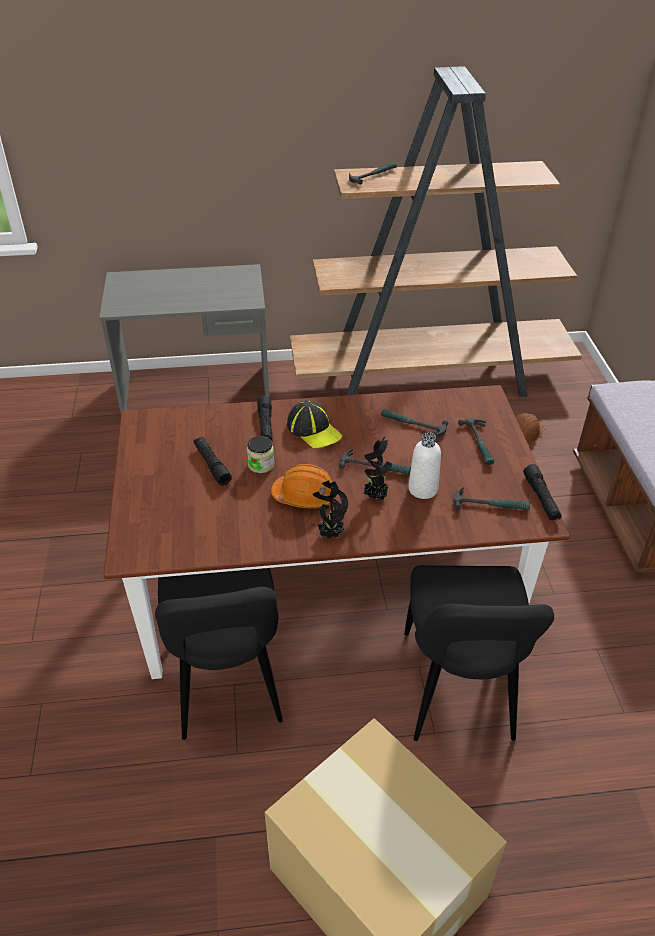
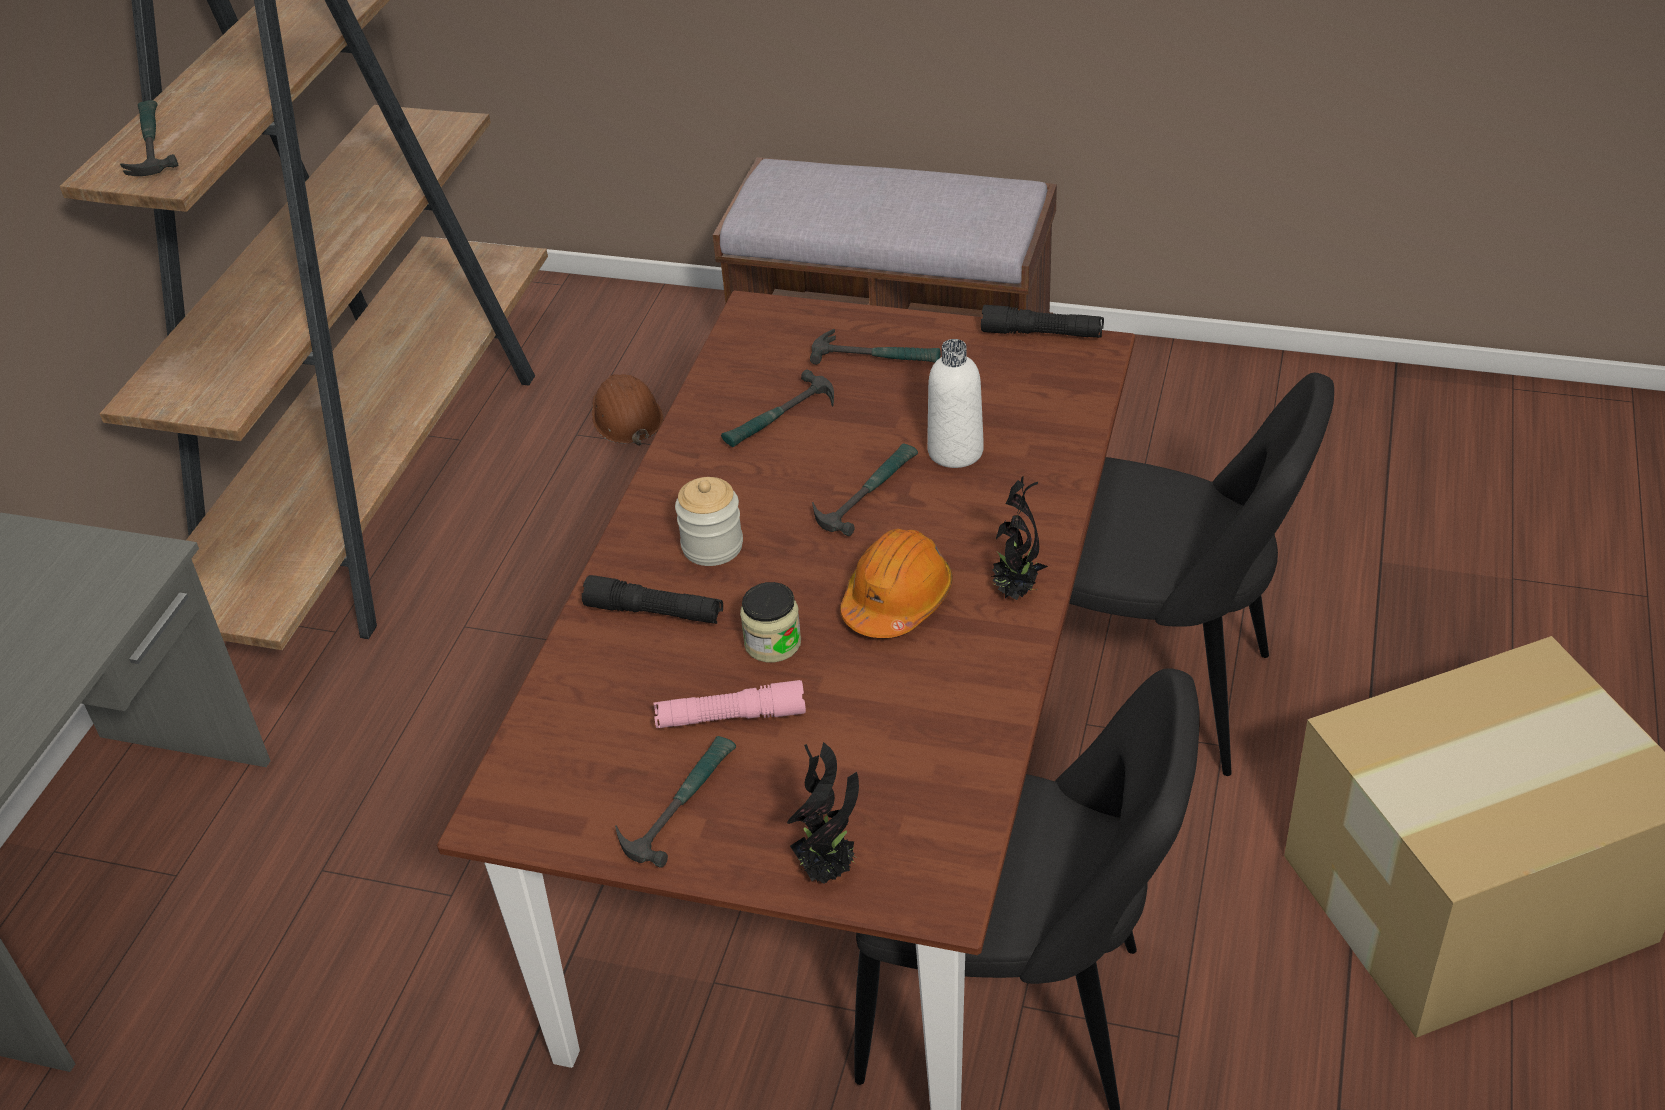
camera: 65 degrees left, 0 degrees up
black flashlight [194,437,232,486] -> pink flashlight [654,680,806,728]
cap [287,400,342,449] -> jar [675,477,743,566]
potted plant [364,436,393,500] -> potted plant moved to [787,742,859,884]
hammer [453,487,530,510] -> hammer moved to [615,736,736,868]

